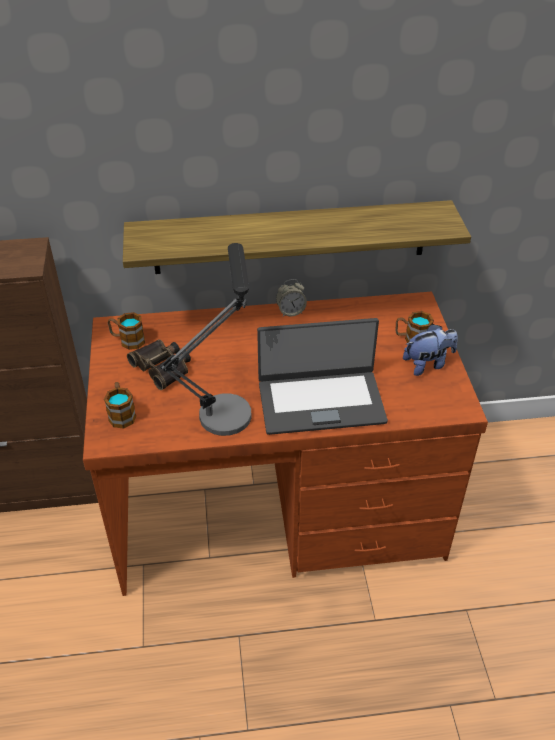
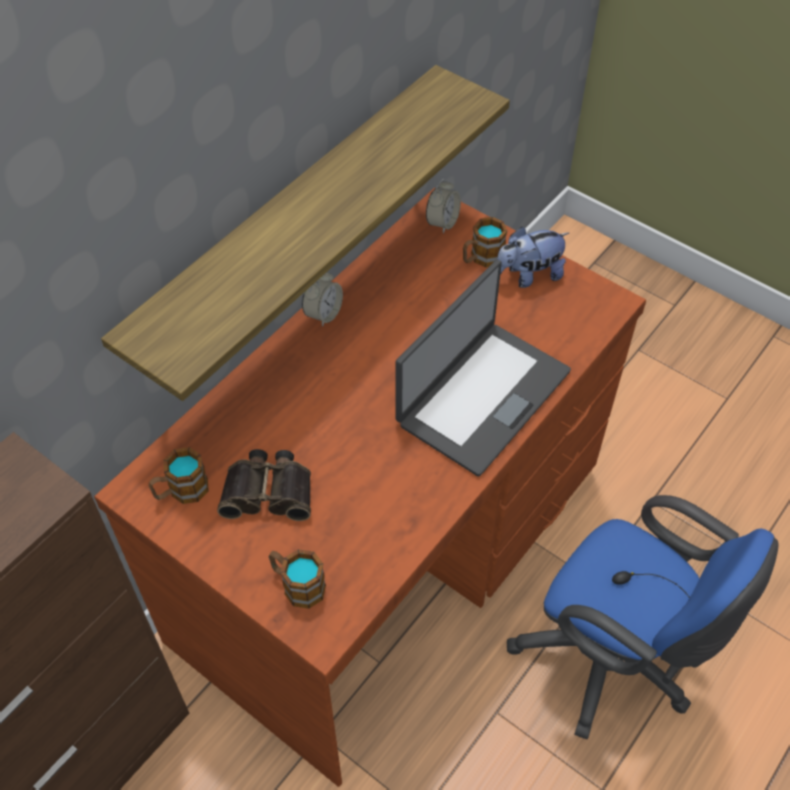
camera: 45 degrees left, 10 degrees up
table lamp [160,243,251,436] -> none
plush toy [403,324,458,376] -> plush toy turned 135 degrees counterclockwise [497,226,569,288]
none -> alarm clock [426,179,461,234]
none -> blue office chair [507,495,778,739]

